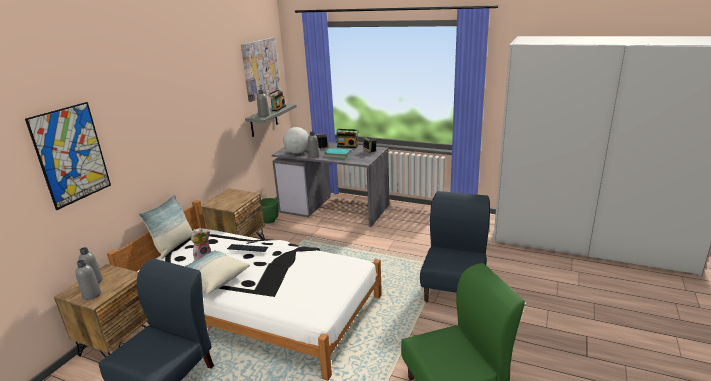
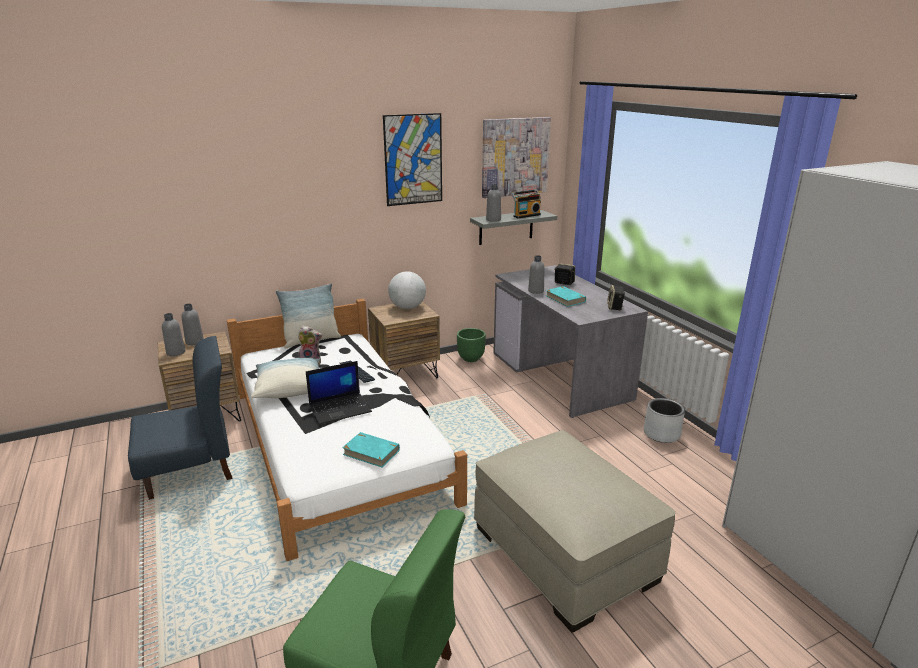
camera: 40 degrees right, 0 degrees up
picture [25,102,111,210] -> picture moved to [383,113,442,206]
globe [283,127,309,154] -> globe moved to [388,271,426,309]
radio [336,129,358,148] -> none
blue chair [420,191,490,303] -> beige ottoman [474,430,675,633]
none -> laptop [306,361,372,425]
none -> turquoise book [342,432,400,468]
none -> grey planter [644,398,685,443]

